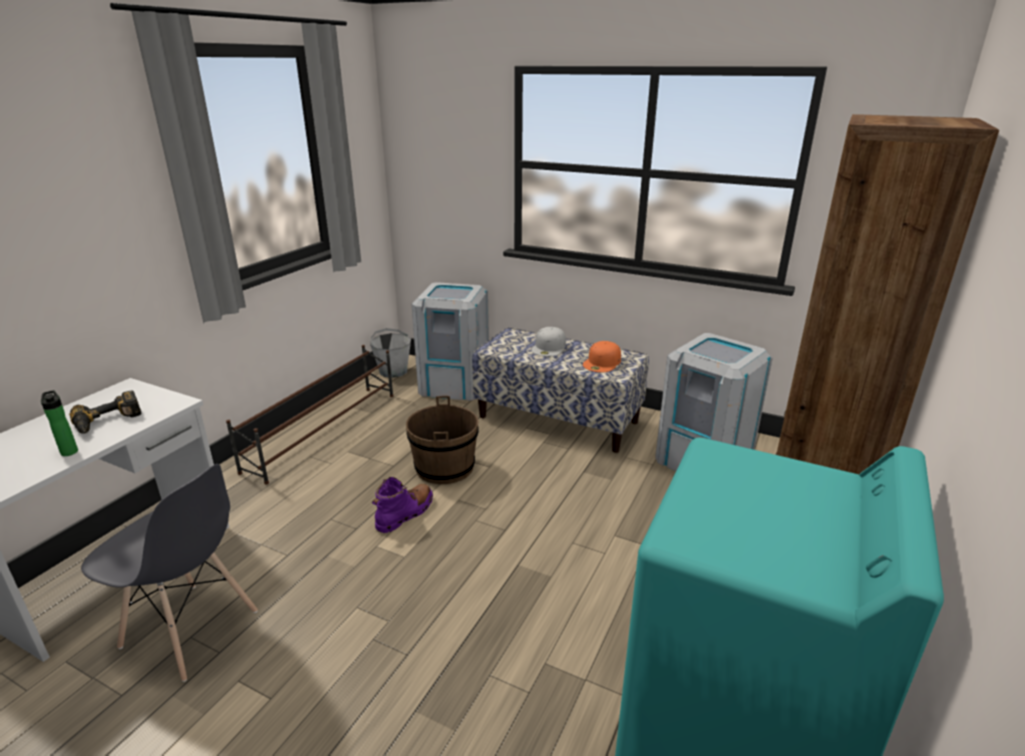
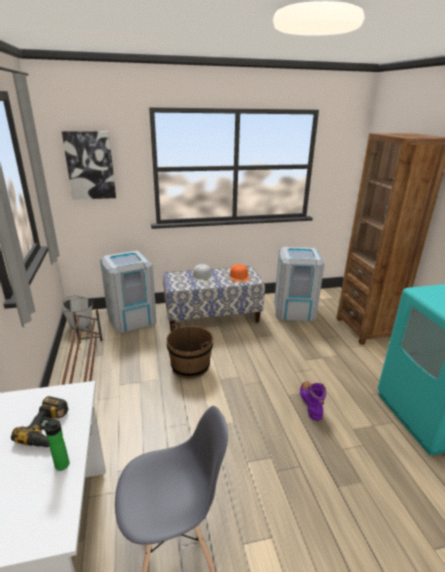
camera: 40 degrees left, 0 degrees up
purple boot [372,477,433,533] -> purple boot moved to [300,381,326,421]
none -> picture [62,131,116,200]

